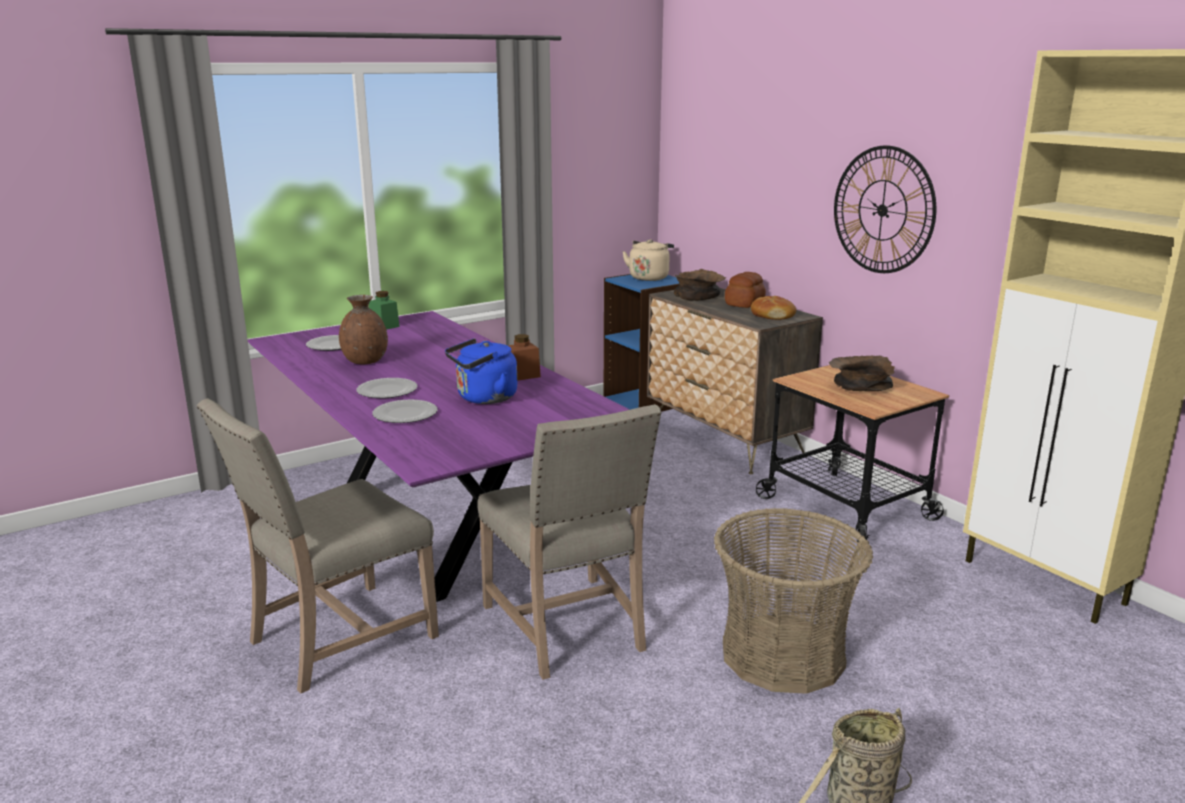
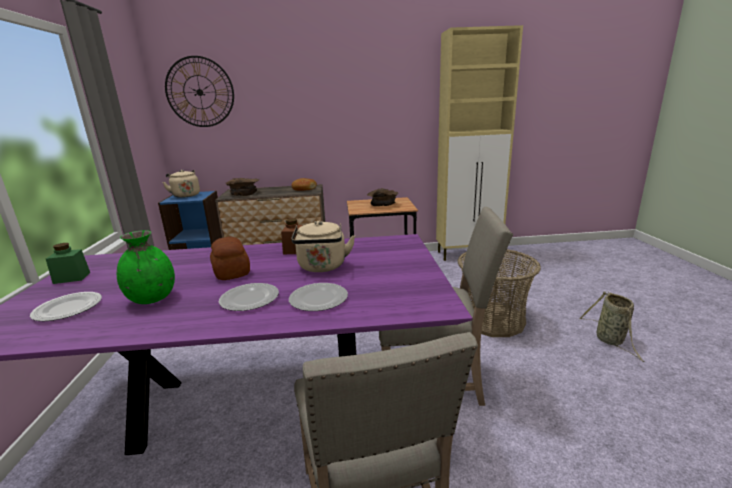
camera: 60 degrees left, 0 degrees up
brown vase [339,295,388,364] -> green vase [117,230,175,304]
blue kettle [445,338,518,404] -> beige kettle [291,221,355,272]
bread [725,272,766,308] -> bread moved to [210,237,250,280]
wall clock [834,145,936,273] -> wall clock moved to [165,56,234,127]

